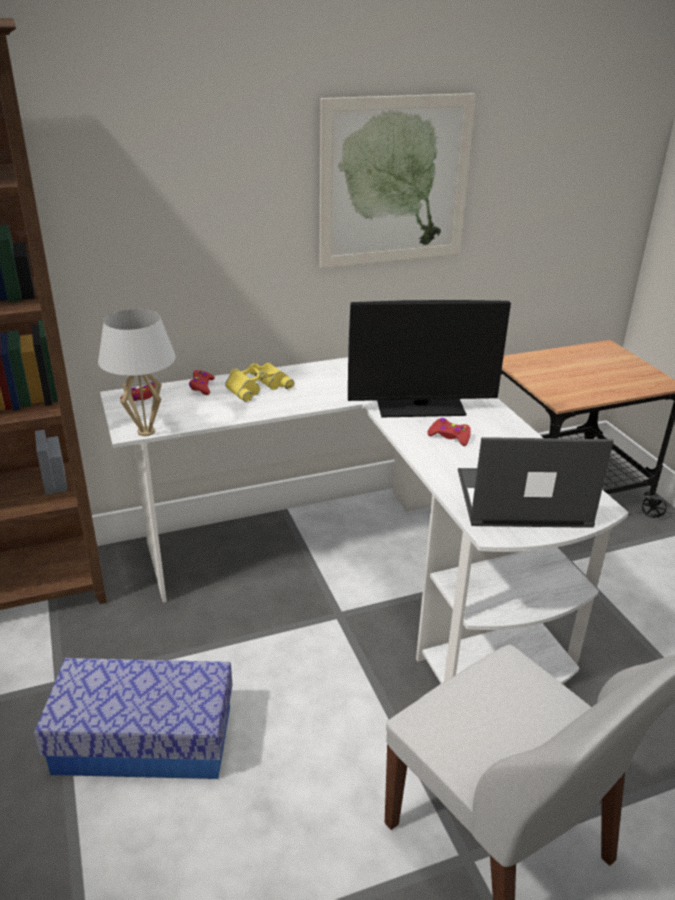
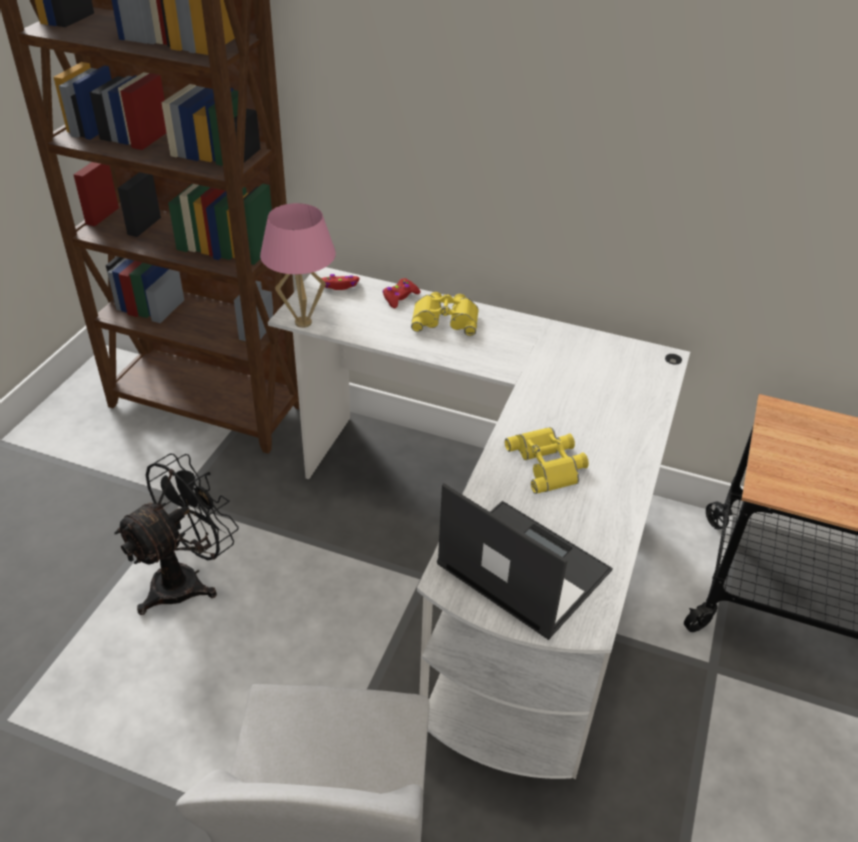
camera: 40 degrees right, 10 degrees up
storage box [34,658,233,779] -> black fan [114,453,239,615]
white table lamp [98,309,176,436] -> pink table lamp [260,203,336,328]
picture [319,93,476,268] -> none
monitor [348,300,511,417] -> none
red game controller [427,418,471,446] -> yellow binoculars [505,427,589,494]

